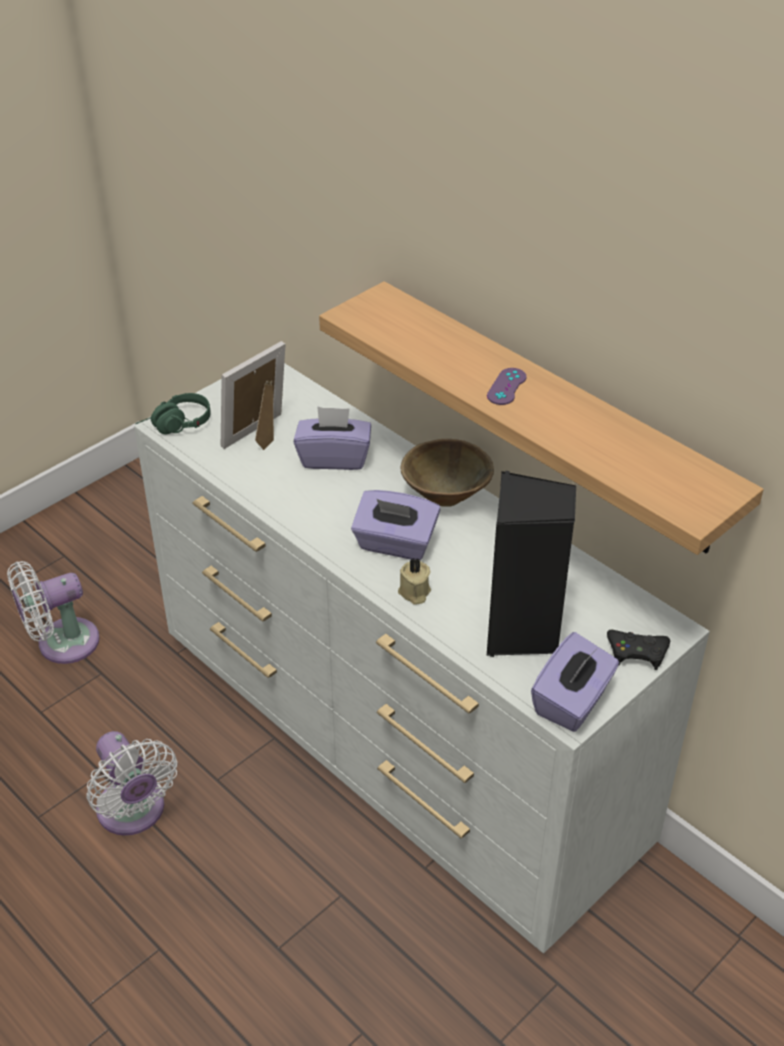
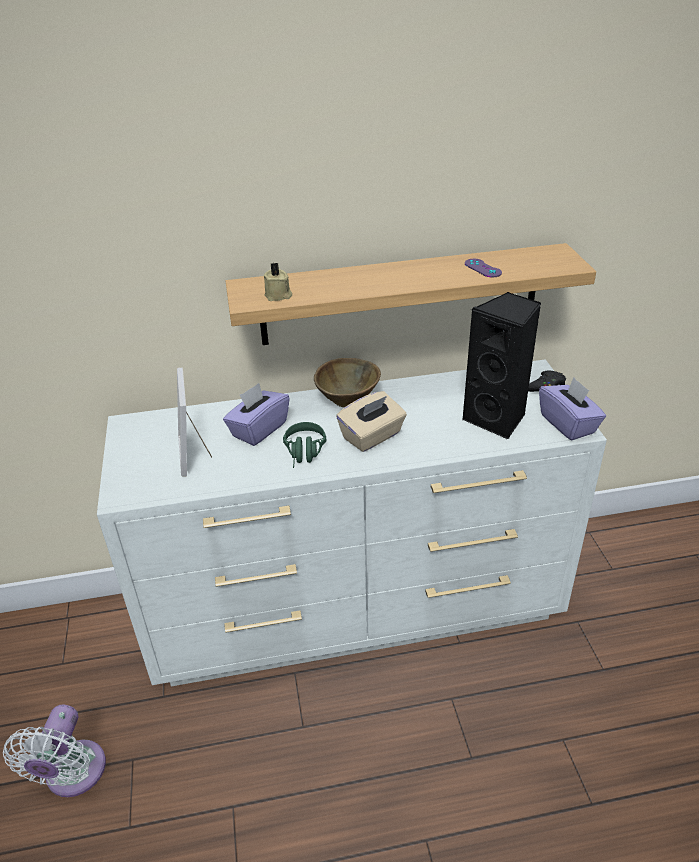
camera: 55 degrees left, 5 degrees down
white fan [86,731,178,836] -> none
green headphones [135,393,211,434] -> green headphones moved to [283,422,326,468]
purple tissue box [351,490,440,560] -> beige tissue box [336,391,407,452]
beige candle [398,558,431,605] -> beige candle moved to [263,263,292,301]
purple game controller [487,368,527,405] -> purple game controller moved to [465,259,502,277]

